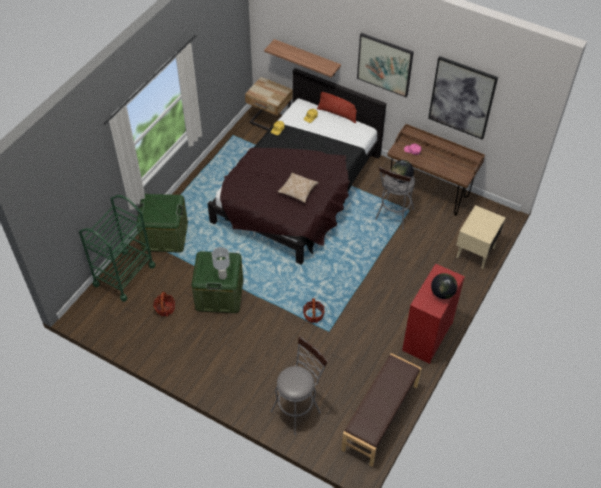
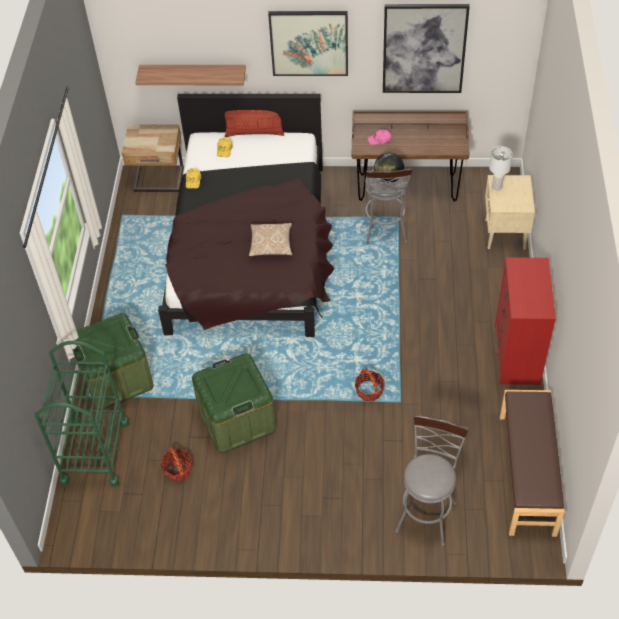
camera: 25 degrees left, 0 degrees up
white table lamp [212,247,230,279] -> white table lamp moved to [489,146,512,190]
globe [431,273,457,299] -> none

